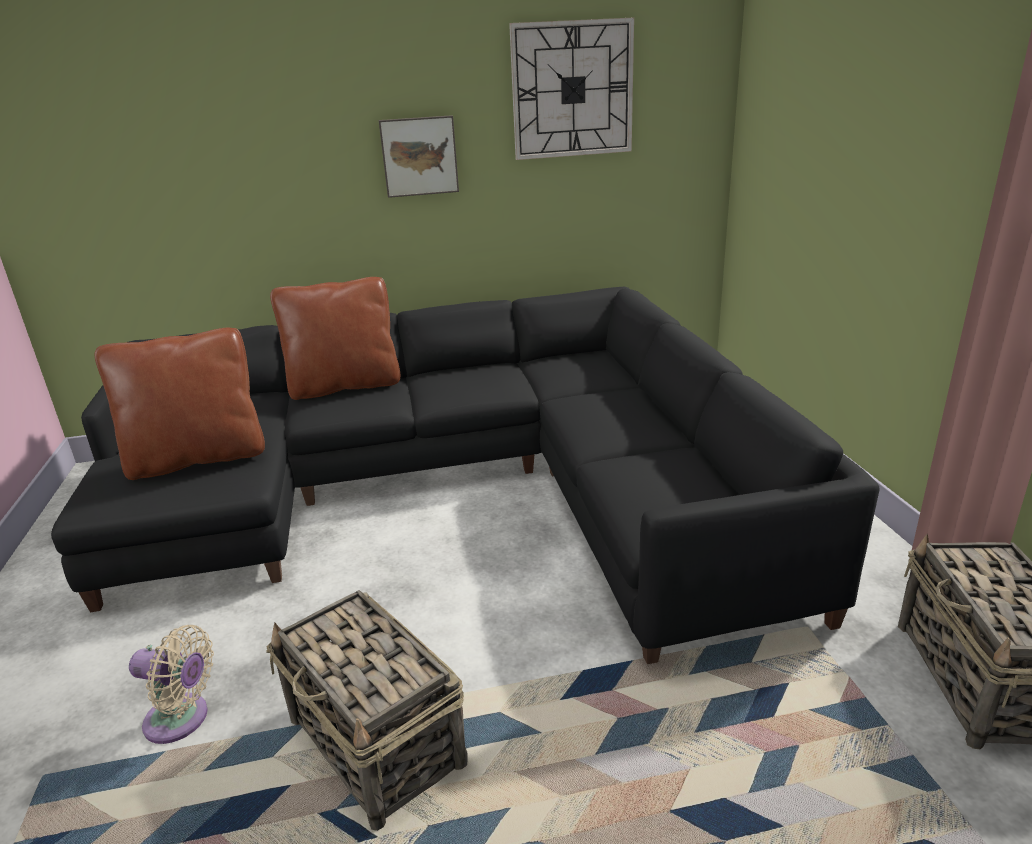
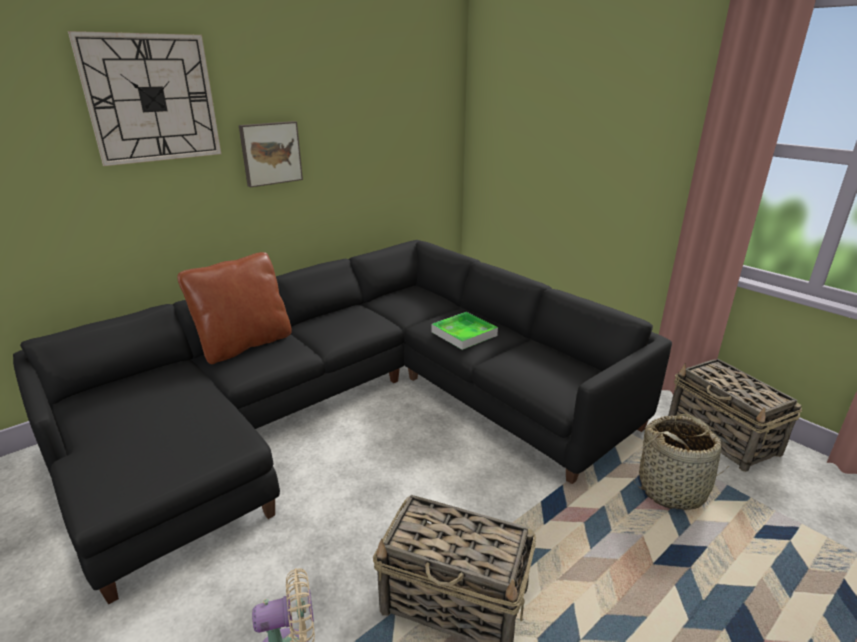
camera: 30 degrees left, 0 degrees up
brown pillow [95,328,265,480] -> none
wall clock [509,18,634,160] -> wall clock moved to [68,31,221,166]
none -> tray [431,312,498,350]
none -> basket [633,414,729,510]

